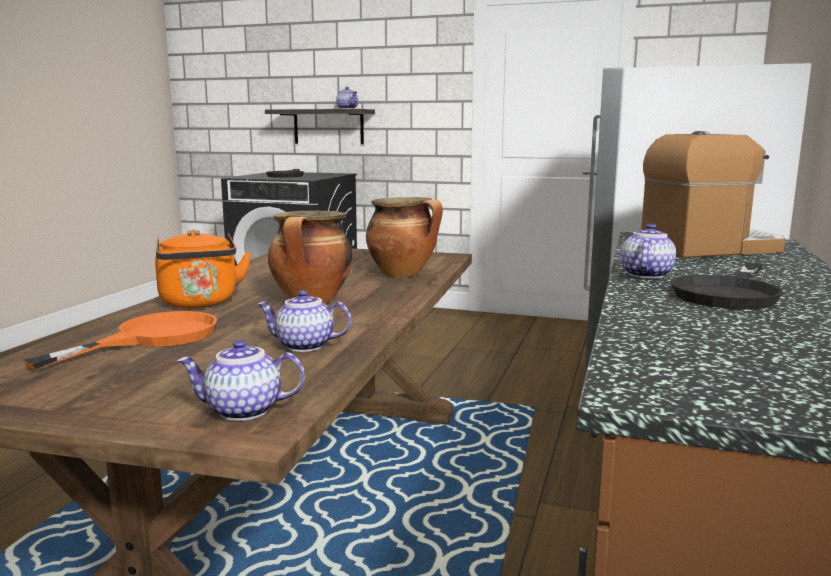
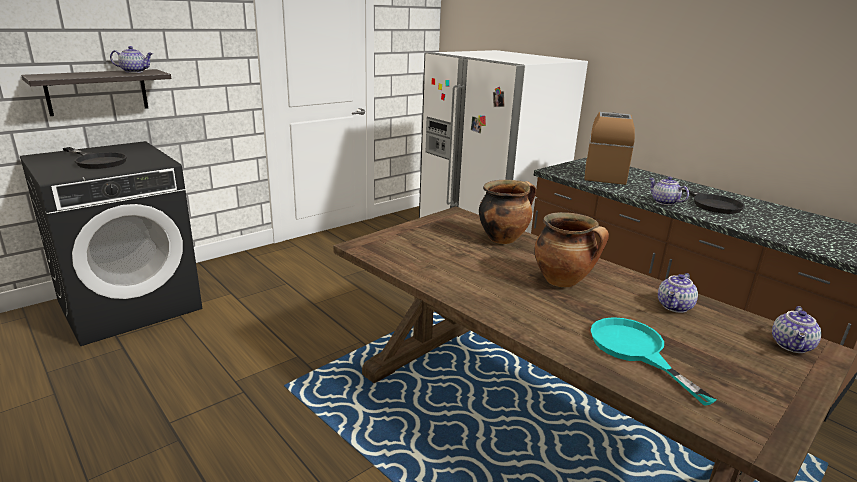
camera: 60 degrees left, 10 degrees up
orange frying pan [23,311,217,369] -> turquoise frying pan [591,317,717,406]
orange kettle [155,229,251,308] -> none

